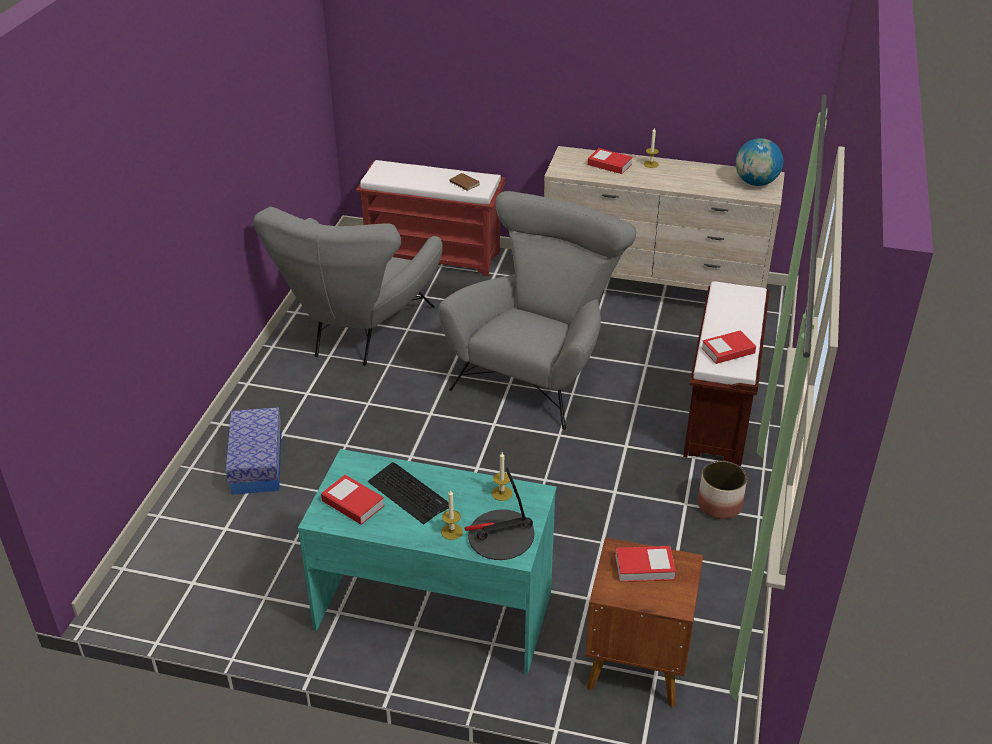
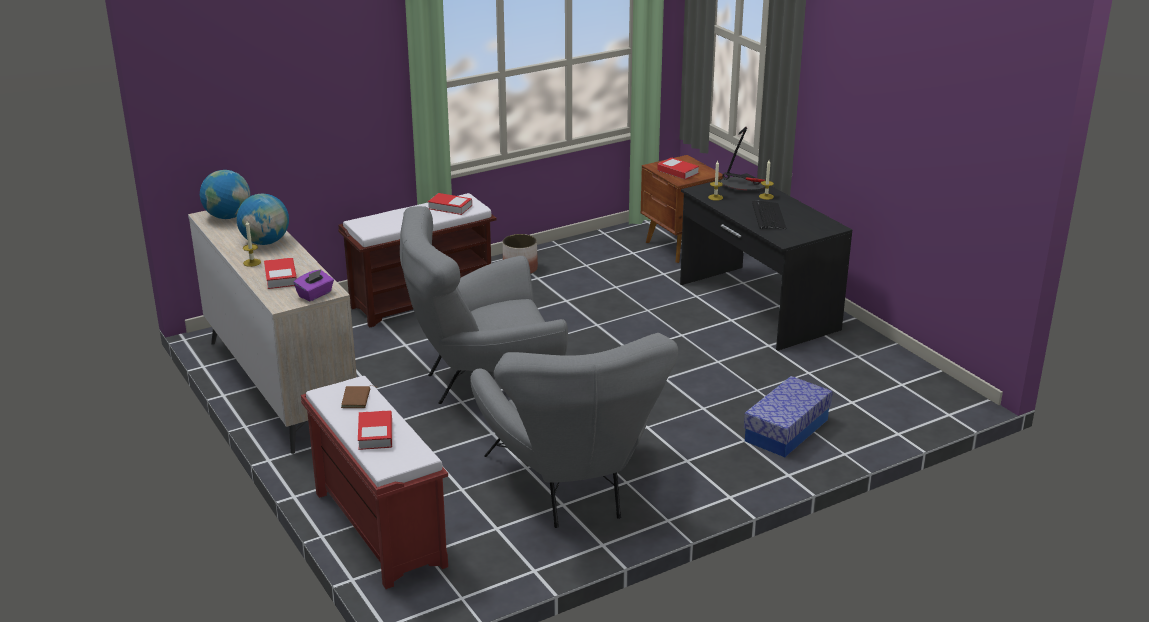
camera: 135 degrees left, 10 degrees down
grey armchair [253,207,443,366] -> grey armchair turned 105 degrees clockwise [470,333,678,528]
turquoise desk [298,449,557,675] -> black desk [680,173,852,351]
book [321,475,384,525] -> book moved to [358,410,392,450]
none -> globe [236,194,289,245]
none -> purple tissue box [294,270,334,301]

